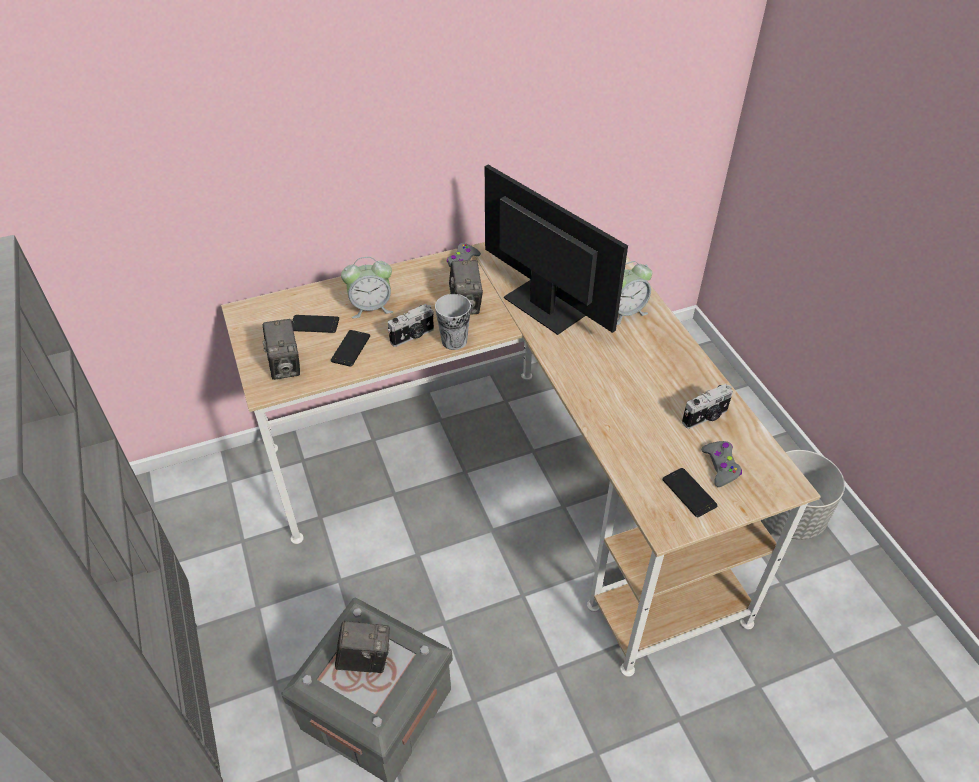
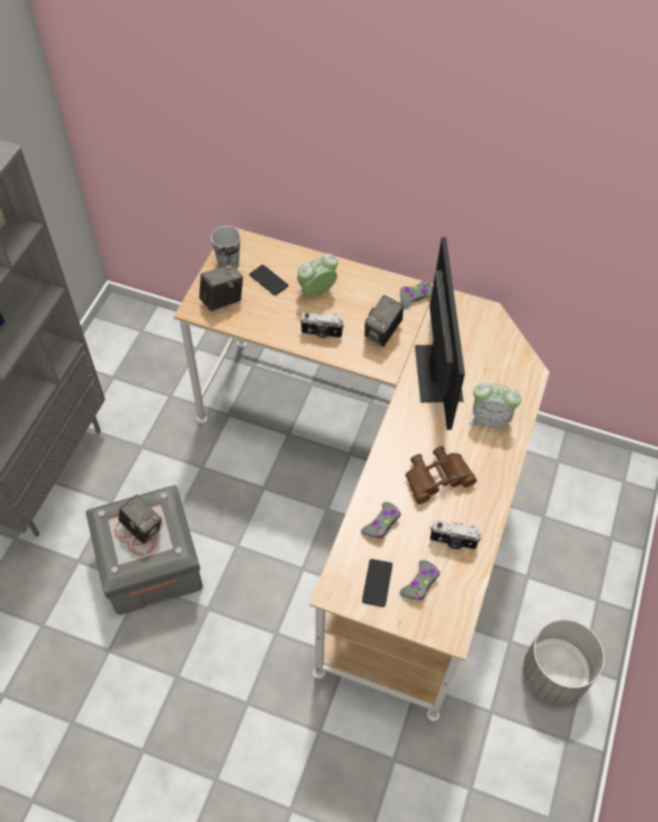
camera: 40 degrees right, 10 degrees up
camera [262,319,300,380] -> camera turned 150 degrees counterclockwise [199,264,243,311]
phone [331,330,370,367] -> none
alarm clock [341,257,393,318] -> alarm clock turned 120 degrees clockwise [297,254,338,296]
cup [435,294,471,350] -> cup moved to [211,226,240,268]
none -> grey game controller [361,502,401,538]
none -> brown binoculars [405,446,477,504]

